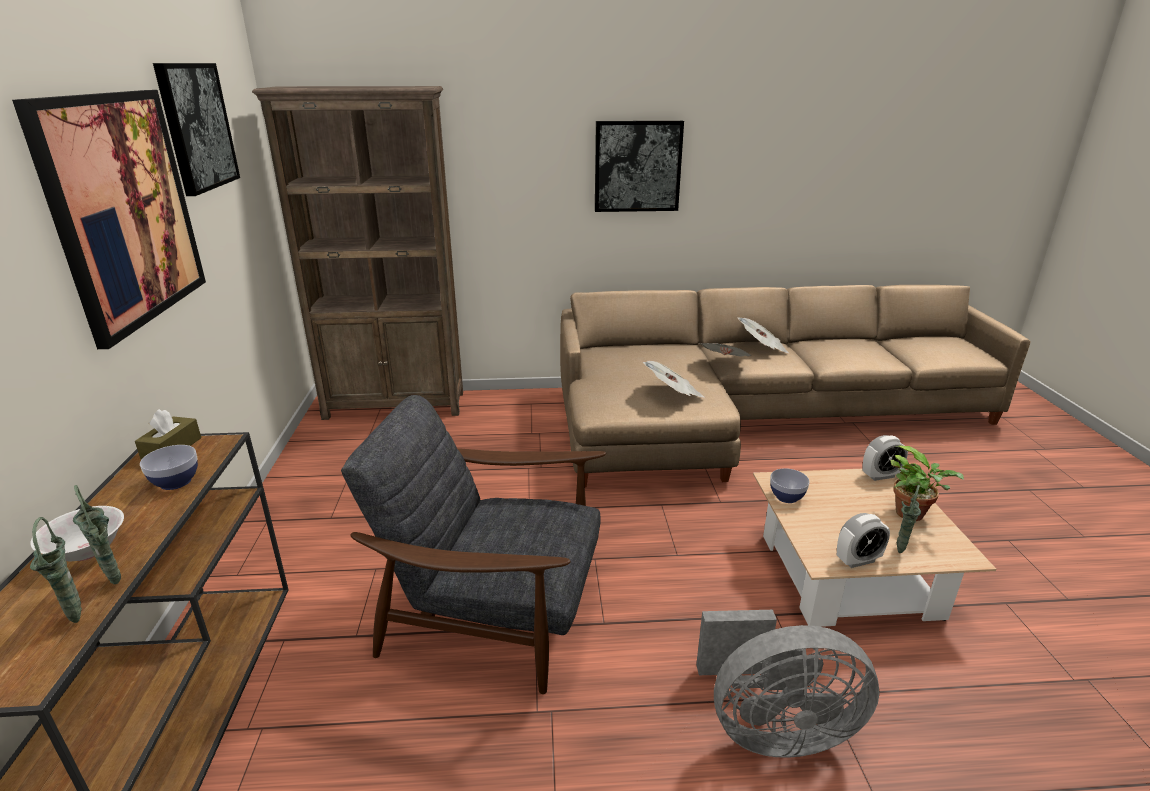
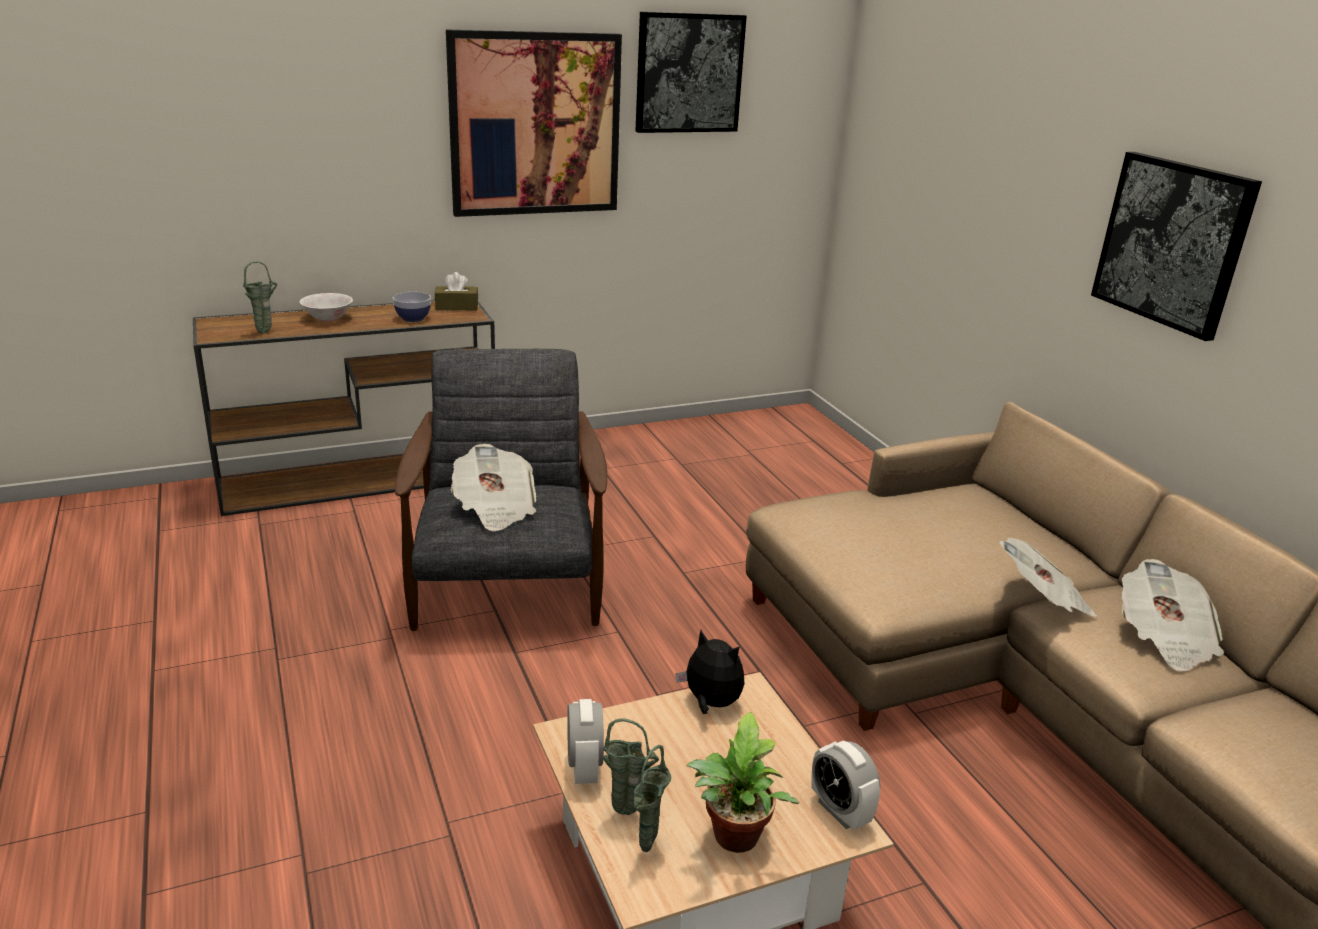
camera: 70 degrees right, 0 degrees up
green vase [73,485,121,584] -> green vase moved to [633,745,671,852]
brown bookcase [252,86,463,420] -> none
newspaper [642,361,705,398] -> newspaper moved to [451,444,536,532]
grey fan [696,610,880,758] -> none
bowl [770,468,810,503] -> plush toy [676,630,745,714]
alarm clock [837,513,890,568] -> alarm clock turned 150 degrees counterclockwise [567,699,604,784]

